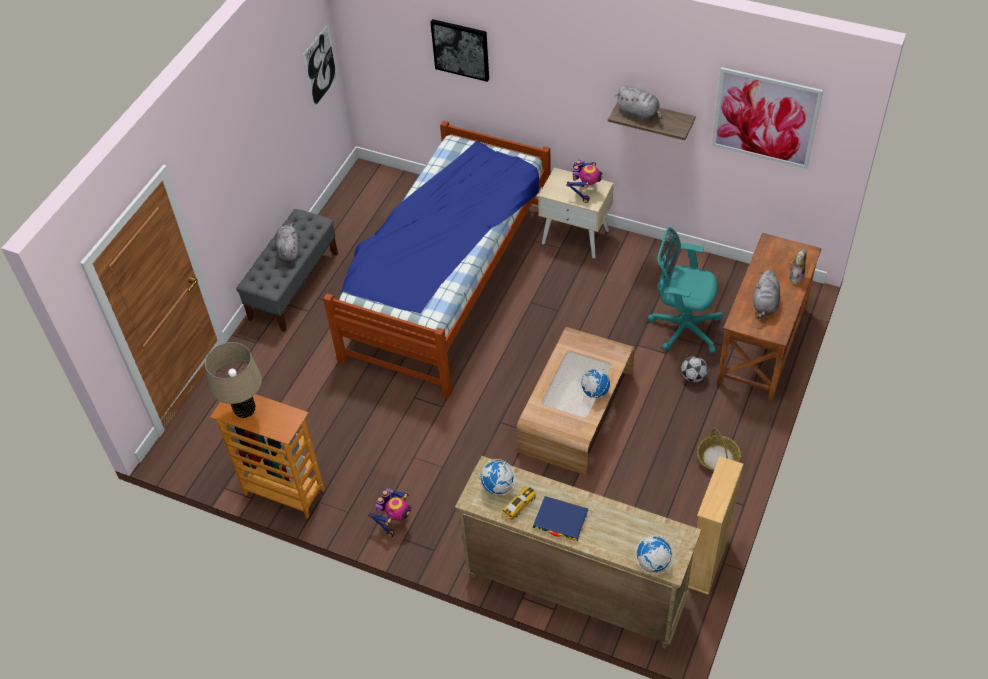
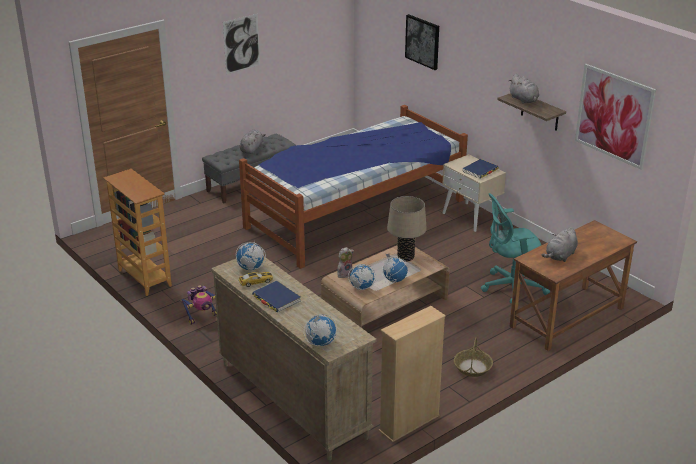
camera: 25 degrees right, 20 degrees down
beige table lamp [205,342,262,418] -> beige table lamp moved to [387,196,427,262]
picture [303,24,338,109] -> picture moved to [223,14,260,74]
toy robot [566,160,603,203] -> blue book [462,159,499,179]
turquoise office chair [648,227,723,353] -> turquoise office chair turned 60 degrees counterclockwise [481,193,550,303]
football [681,356,708,382] -> none
plush toy [789,249,806,284] -> plush toy moved to [337,247,354,278]
none -> globe [348,264,376,290]

